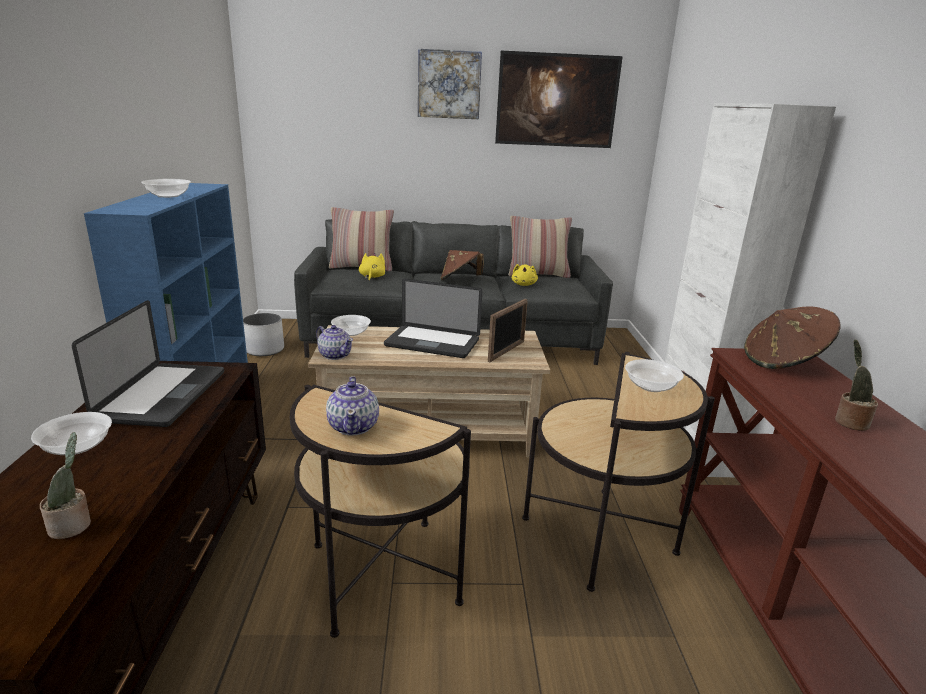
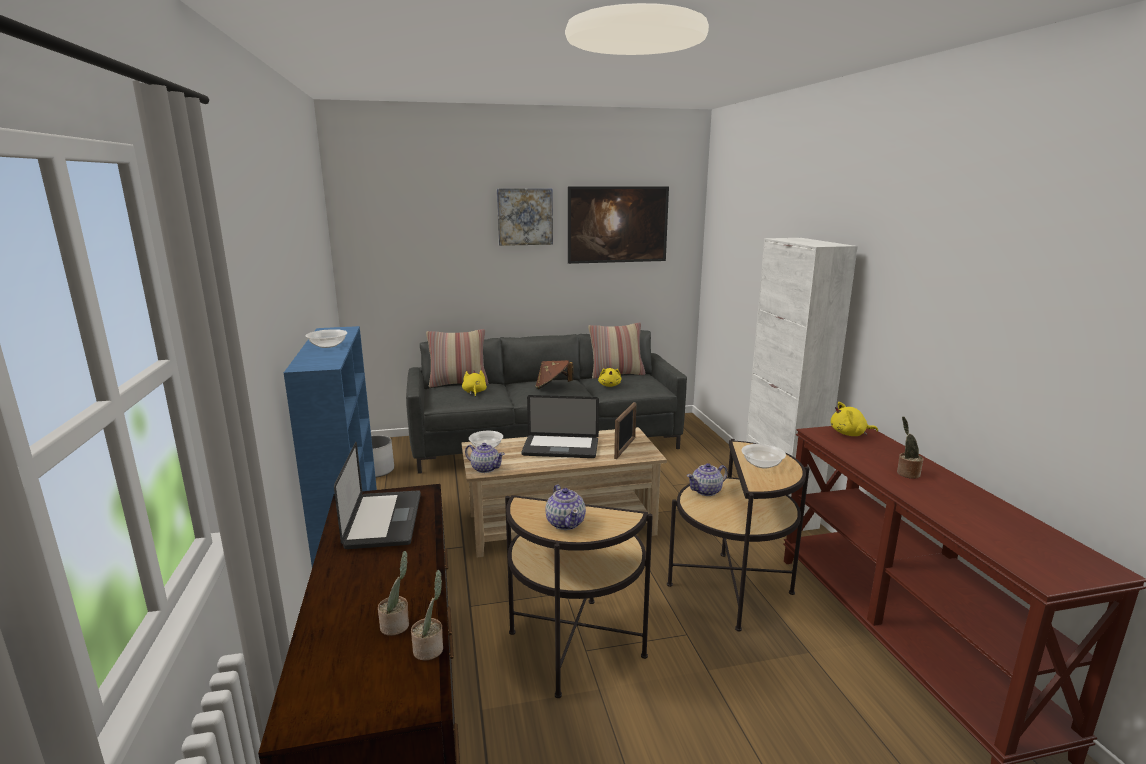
camera: 10 degrees left, 5 degrees down
bowl [31,412,112,455] -> none
brown hat [744,306,841,369] -> yellow plush toy [831,402,878,436]
none -> potted plant [411,570,443,661]
none -> teapot [687,463,728,496]

